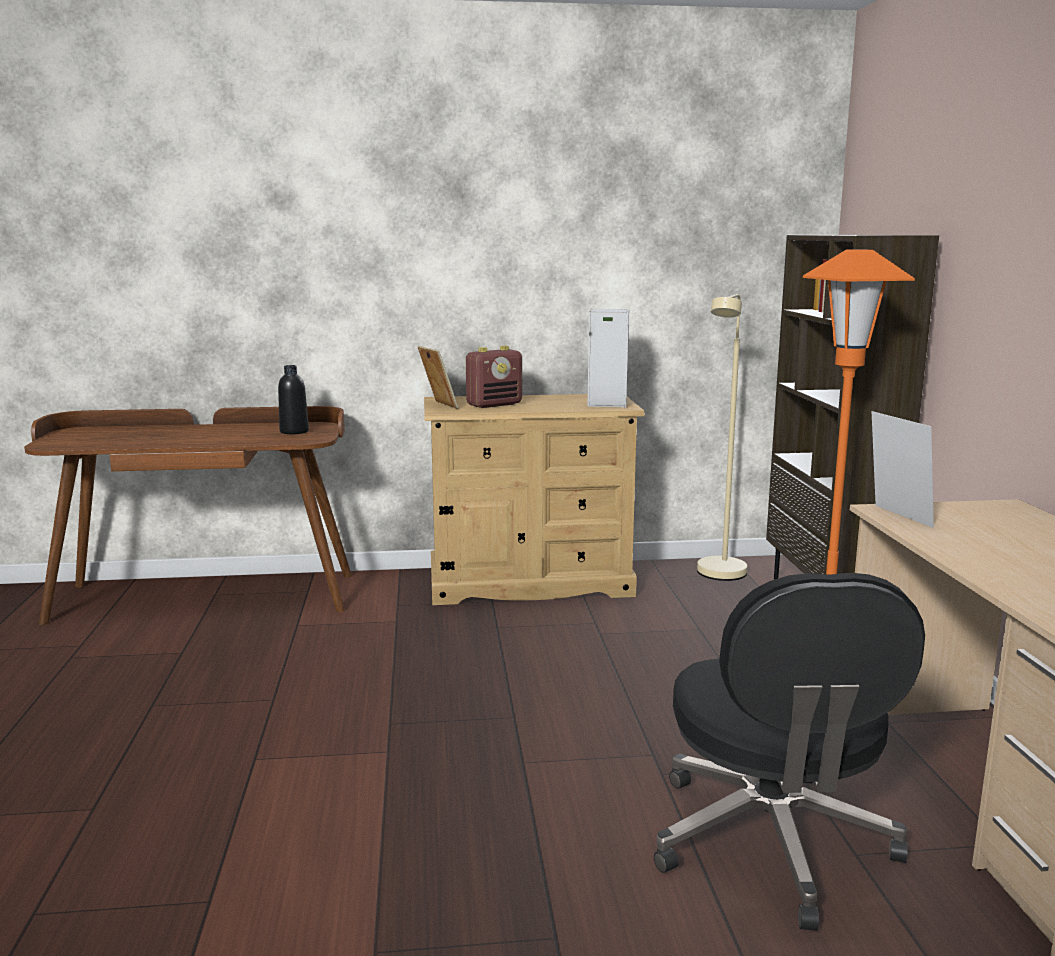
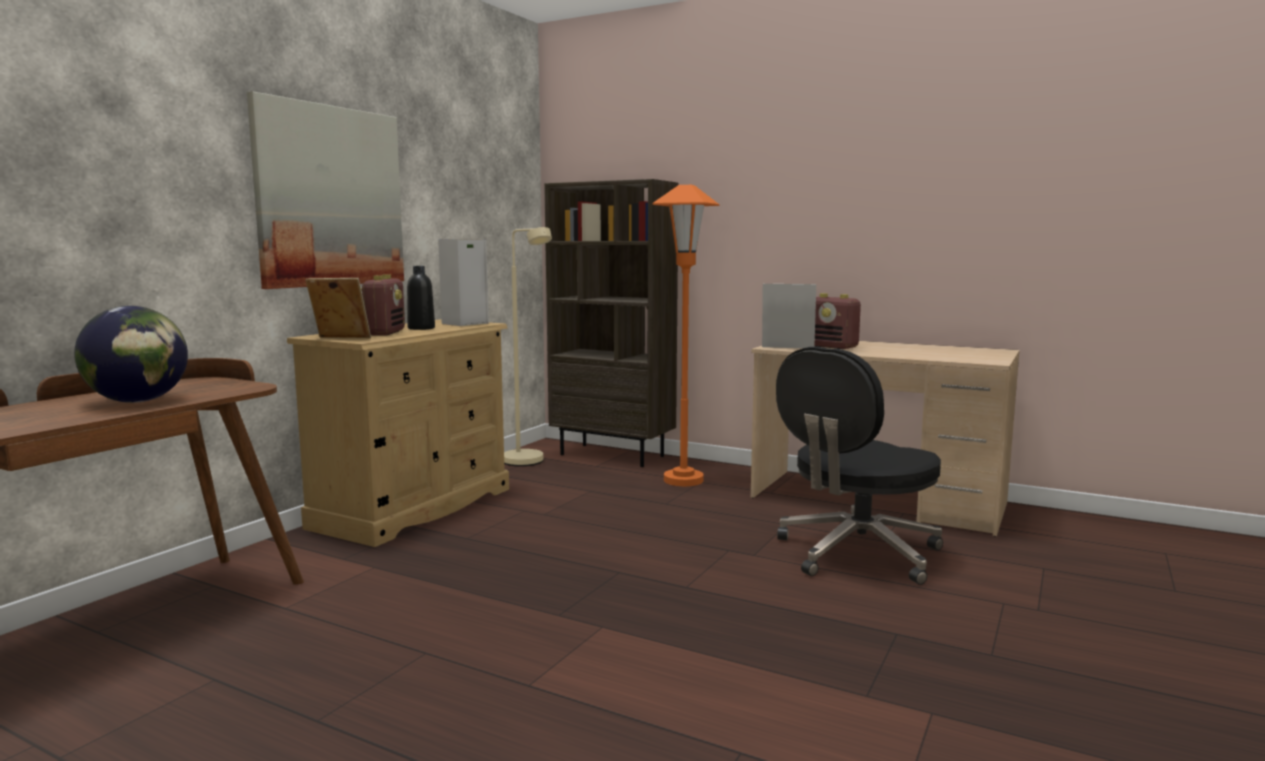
camera: 55 degrees left, 5 degrees down
black bottle [278,365,309,434] -> black bottle moved to [407,266,435,330]
black office chair [654,573,925,931] -> black office chair turned 105 degrees clockwise [776,347,943,585]
none -> globe [74,306,188,403]
none -> picture [247,91,404,289]
none -> radio [814,293,861,349]

